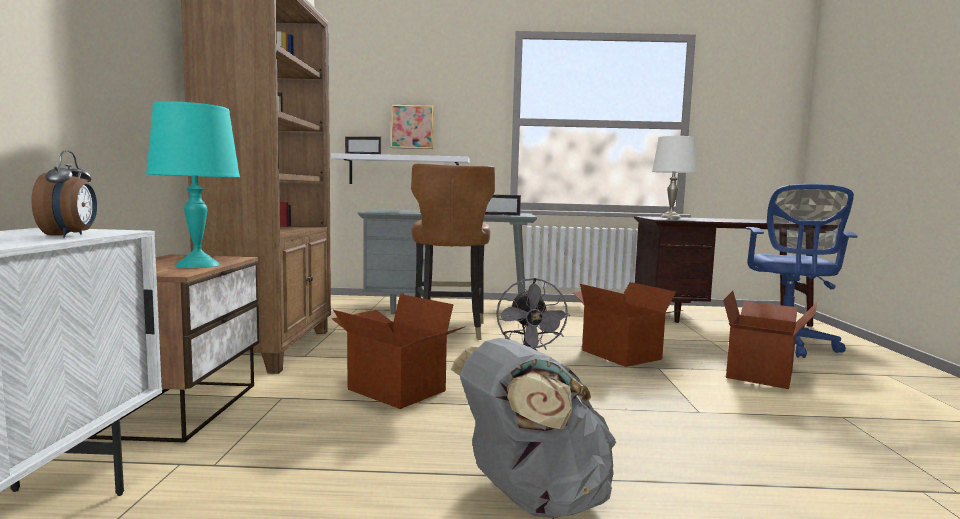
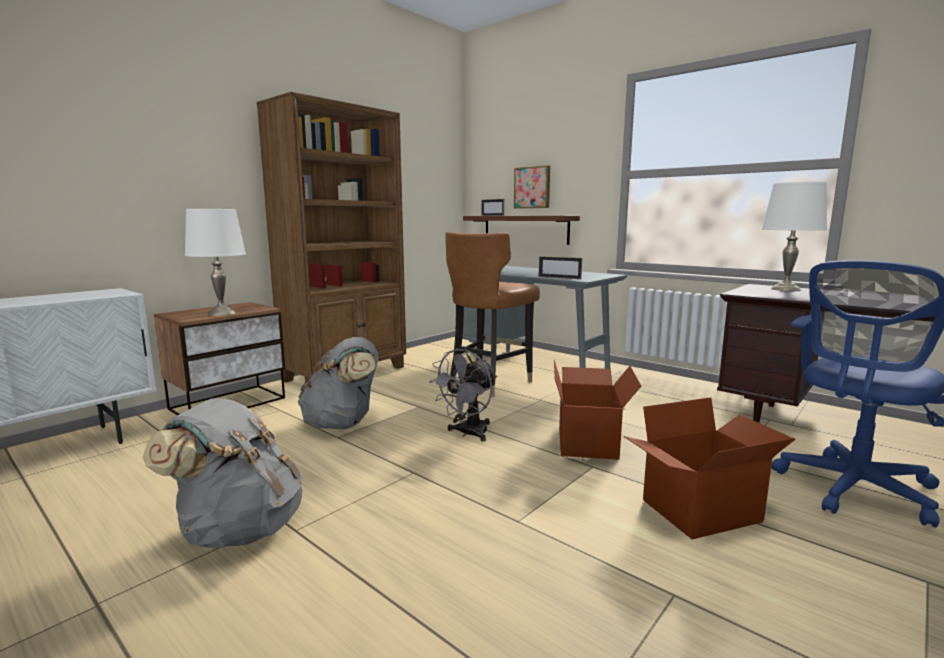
camera: 40 degrees right, 5 degrees up
alarm clock [32,150,97,238] -> none
turquoise table lamp [146,101,240,268] -> white table lamp [185,209,246,316]
white shelf [331,153,470,184] -> brown shelf [463,216,580,245]
cardboard box [332,294,466,409] -> grey backpack [298,337,379,429]

